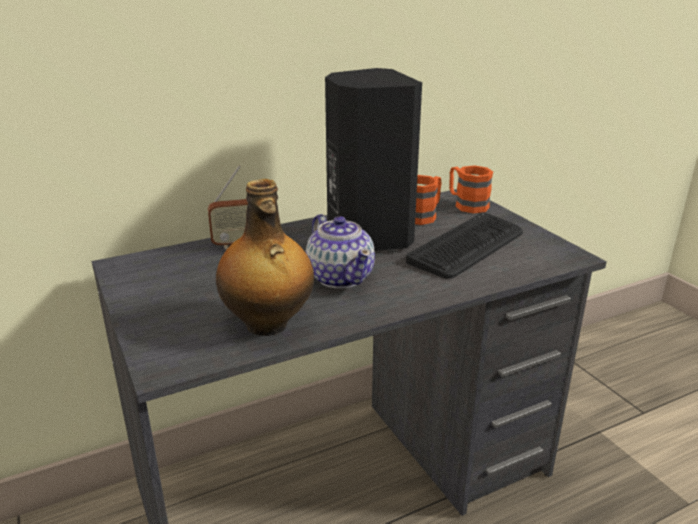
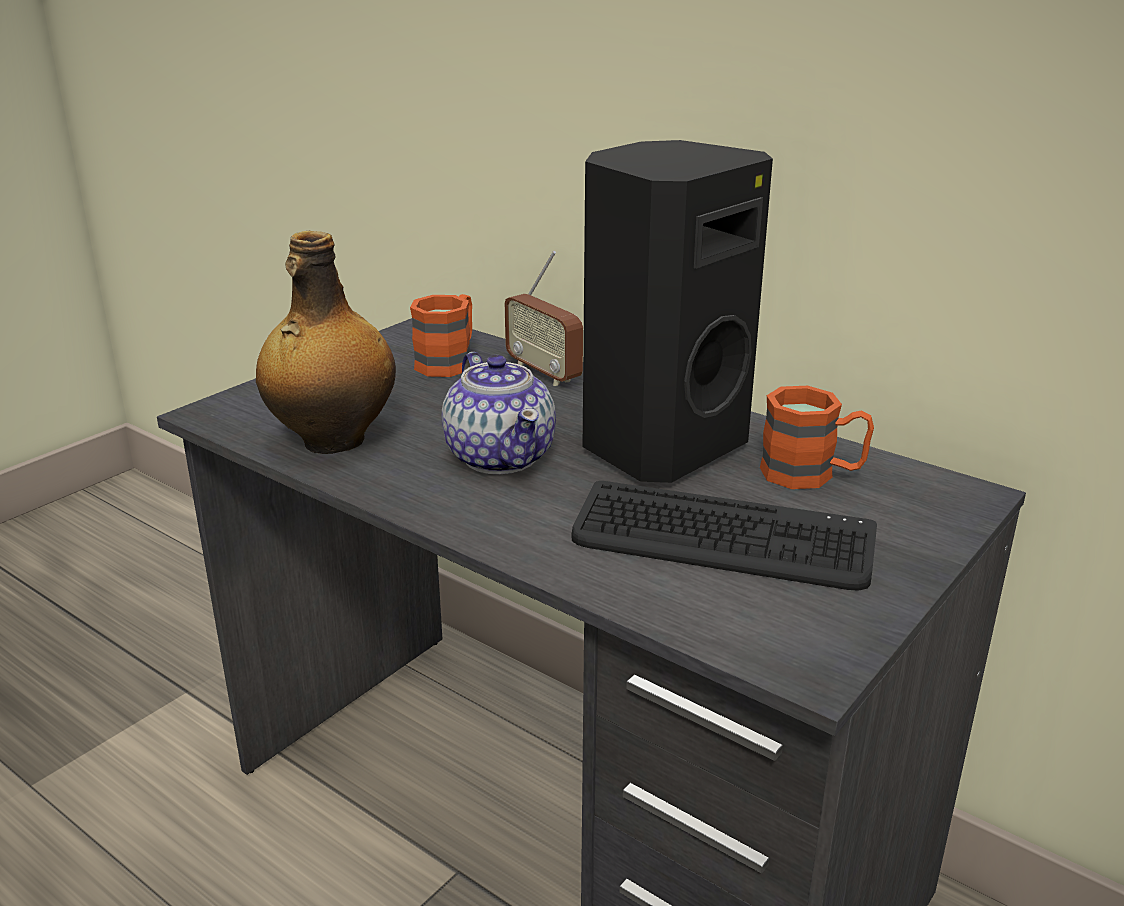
camera: 65 degrees right, 0 degrees up
teapot [306,214,375,289] -> teapot turned 60 degrees counterclockwise [442,352,556,474]
orange mug [449,165,493,213] -> orange mug moved to [410,294,472,377]

